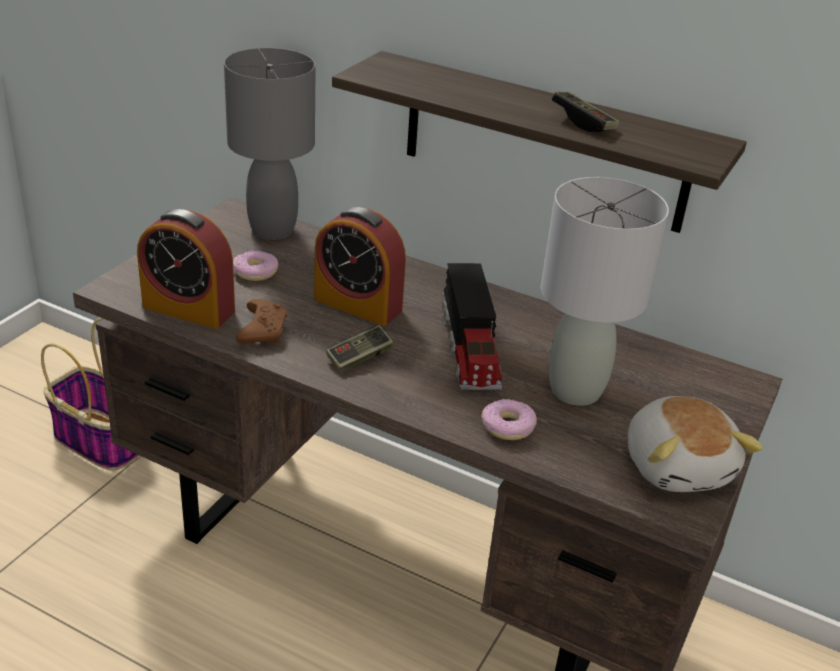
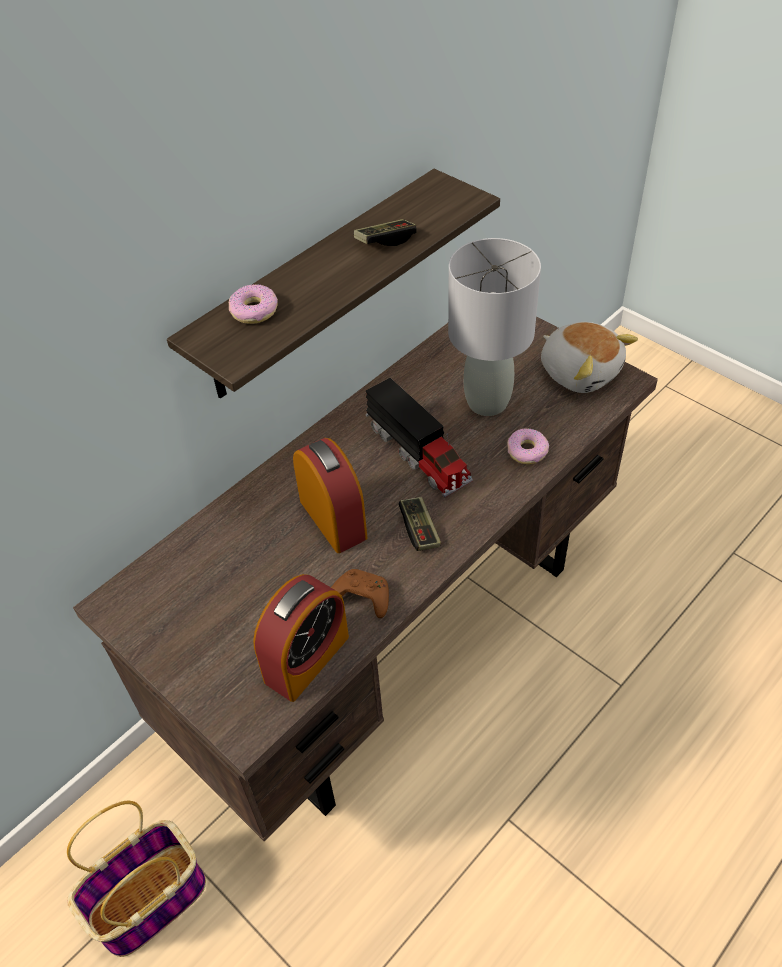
camera: 70 degrees left, 15 degrees up
grey table lamp [224,48,316,240] -> none
donut [233,250,278,281] -> donut moved to [229,284,278,324]
alarm clock [314,207,406,326] -> alarm clock turned 75 degrees counterclockwise [293,438,367,553]
toy truck [442,263,502,390] -> toy truck turned 45 degrees clockwise [366,378,473,498]
plush toy [628,396,763,492] -> plush toy turned 45 degrees clockwise [541,322,638,393]

